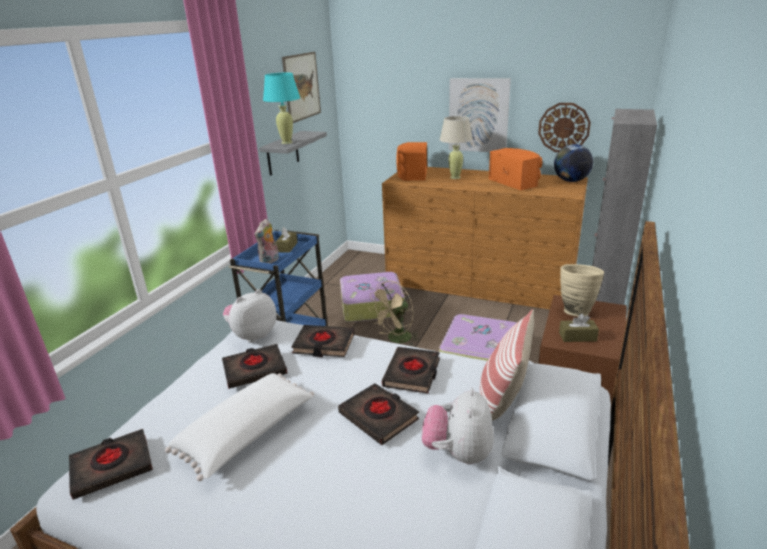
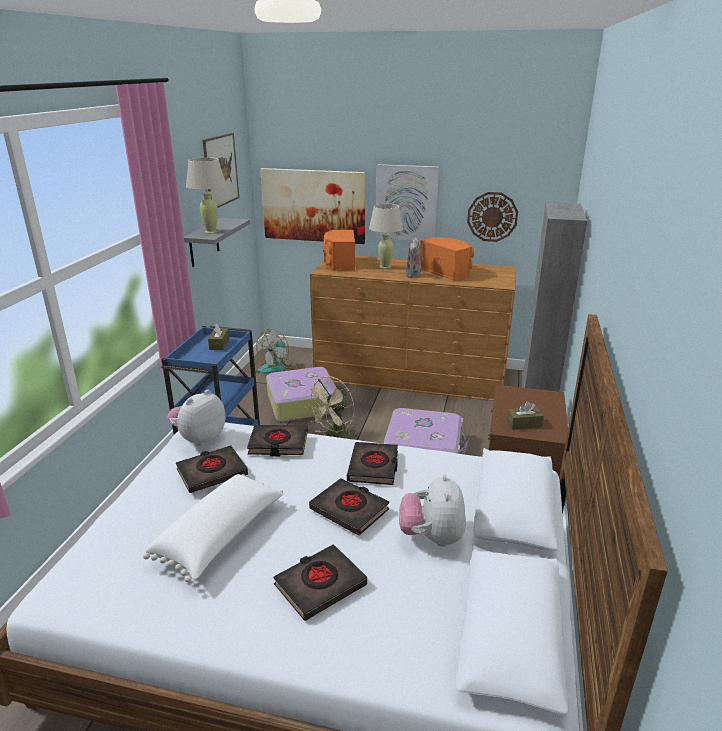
camera: 10 degrees left, 0 degrees up
black book [69,429,153,500] -> black book moved to [273,544,367,621]
plush toy [254,219,279,264] -> plush toy moved to [406,237,423,278]
turquoise table lamp [263,73,300,144] -> beige table lamp [186,157,226,234]
pillow [480,309,534,421] -> none
globe [554,144,593,182] -> none
beige vase [560,264,604,316] -> none
none -> fan [256,329,292,374]
none -> picture [260,168,365,244]

